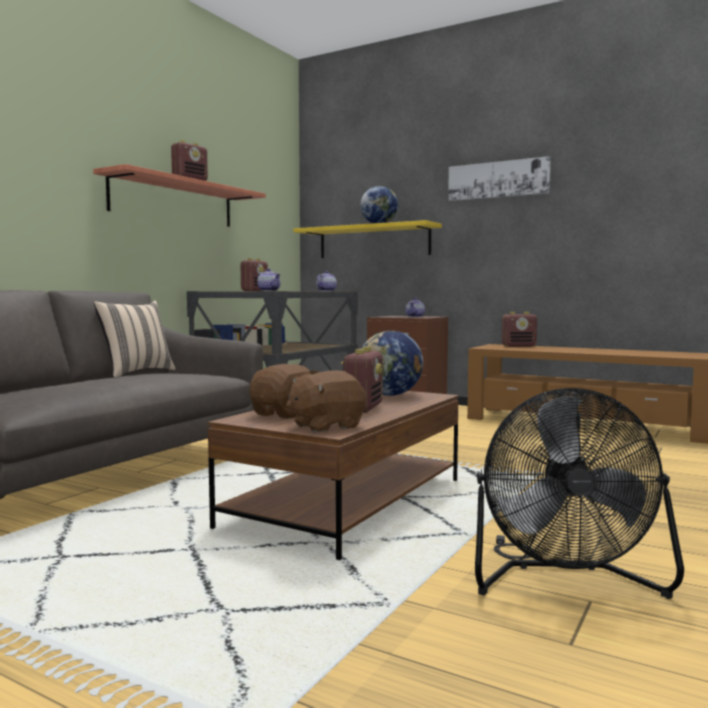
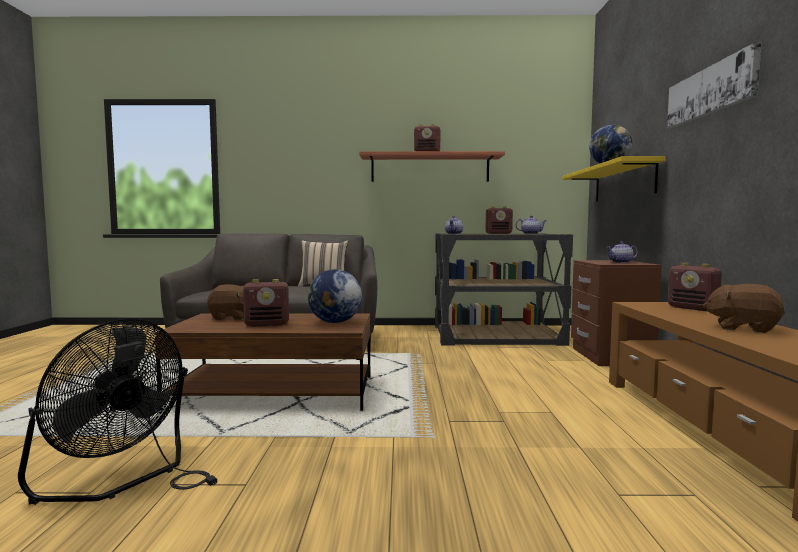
camera: 60 degrees right, 0 degrees up
brown plush toy [286,370,366,433] -> brown plush toy moved to [702,284,785,333]
black fan [475,388,684,599] -> black fan turned 60 degrees clockwise [18,319,217,505]

